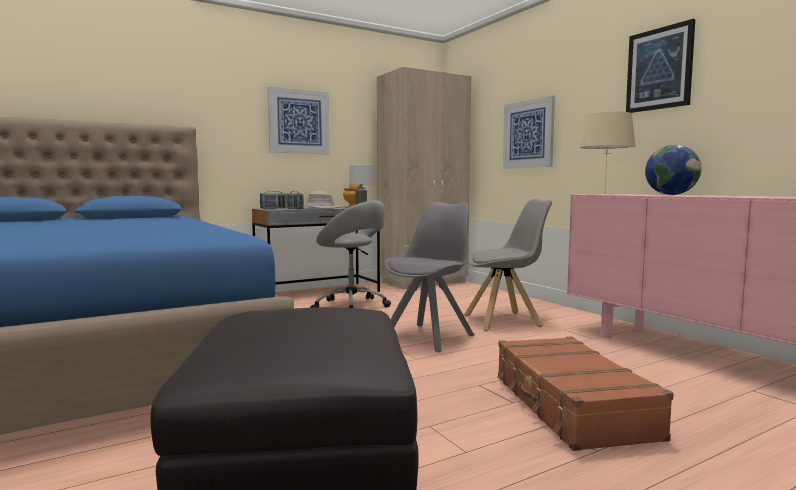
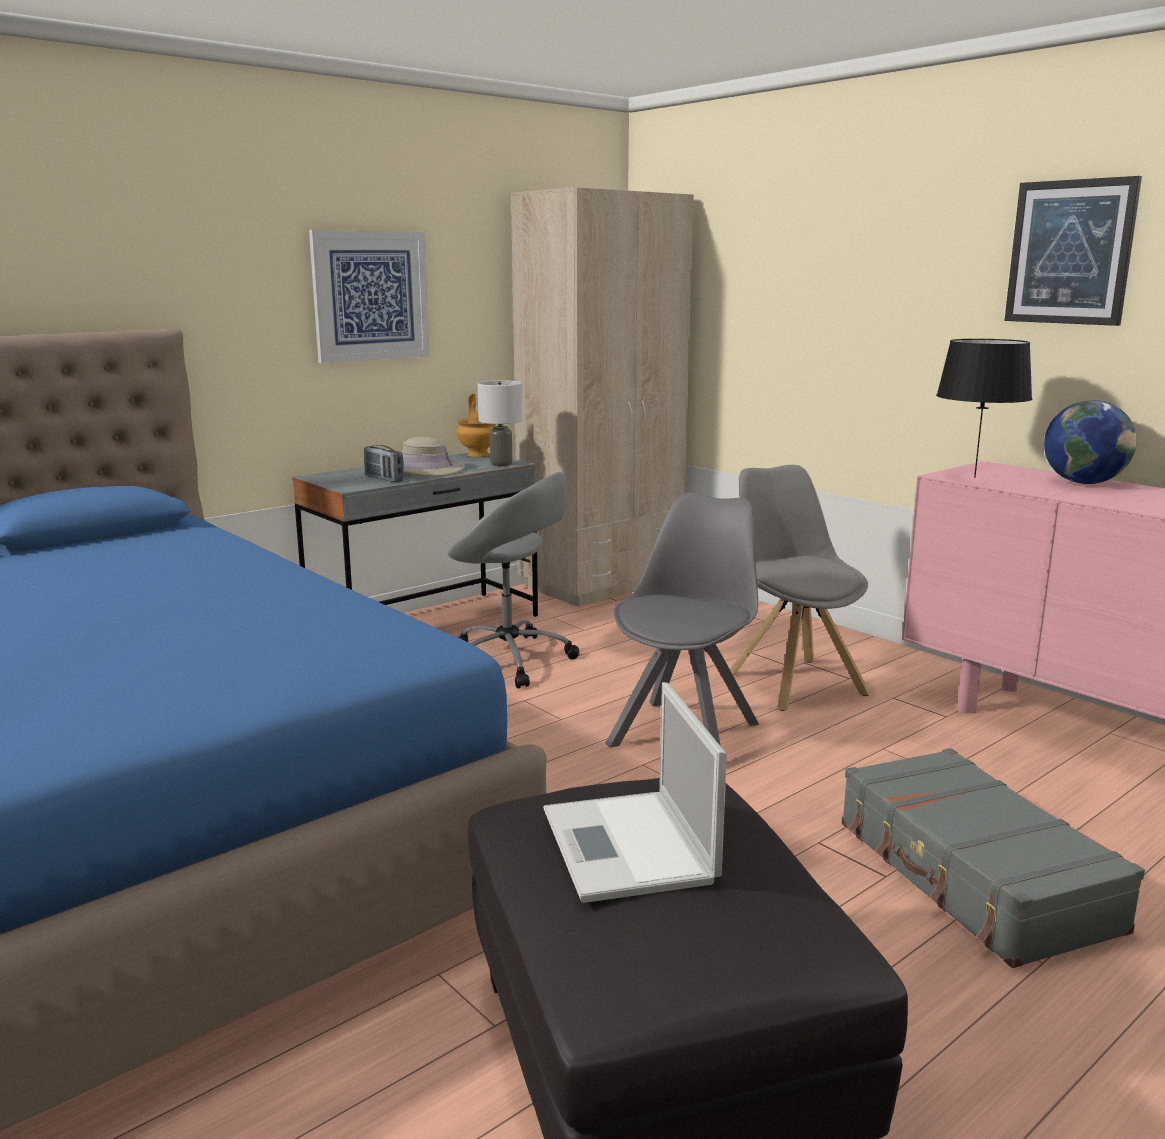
camera: 10 degrees left, 10 degrees up
radio [260,191,287,209] -> none
grey chair [464,199,552,331] -> grey chair turned 90 degrees counterclockwise [730,465,870,711]
brown suitcase [498,336,674,451] -> grey suitcase [842,748,1145,968]
picture [503,96,555,169] -> none
beige table lamp [580,112,635,191] -> black table lamp [936,339,1032,478]
none -> laptop [543,682,727,903]

